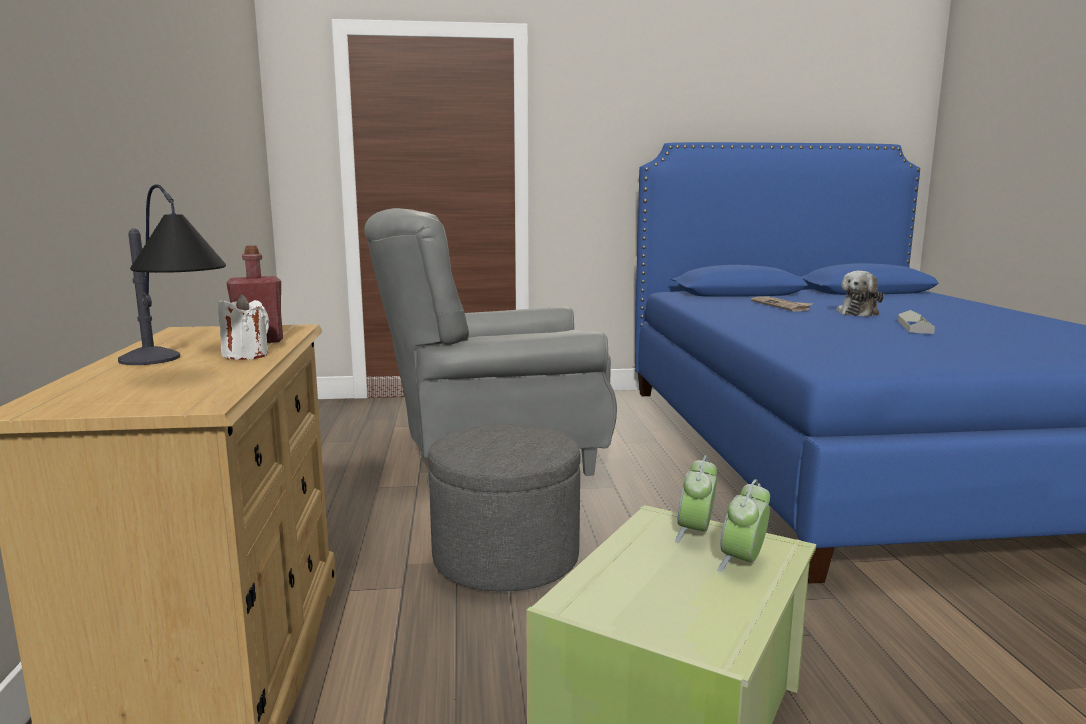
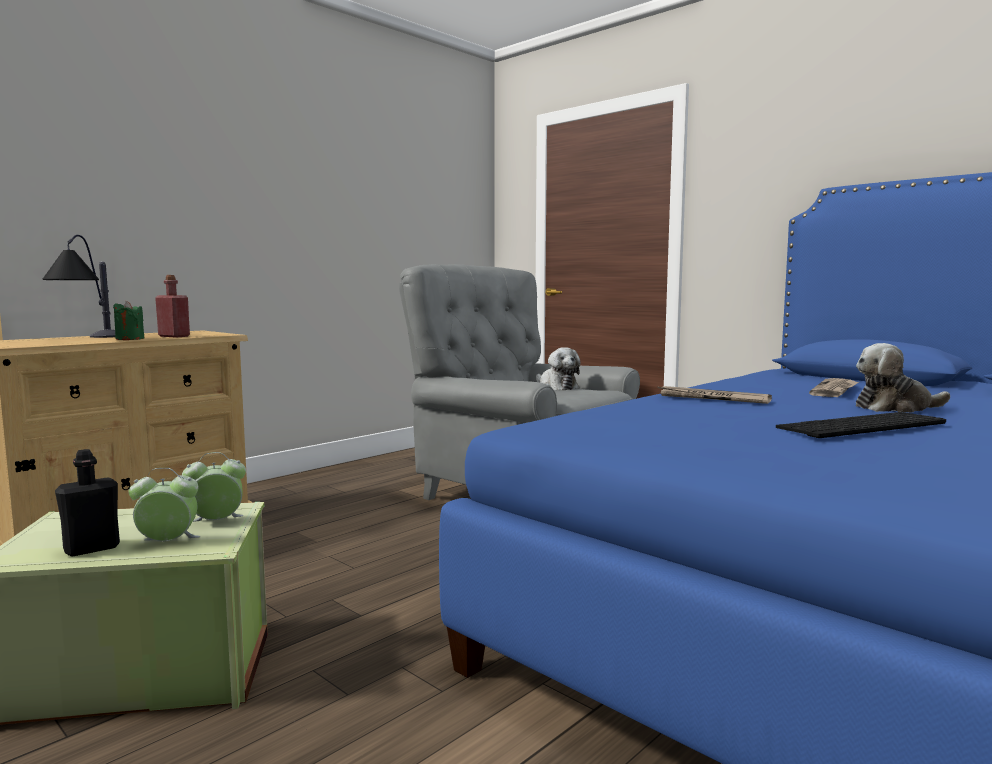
camera: 50 degrees right, 5 degrees down
white candle [218,294,269,360] -> green candle [113,301,144,340]
grey ottoman [428,424,581,592] -> none
grey tray [898,310,935,334] -> keyboard [776,412,946,438]
none -> black bottle [55,449,120,557]
none -> plush toy [536,347,581,390]
none -> newspaper [657,386,772,404]

